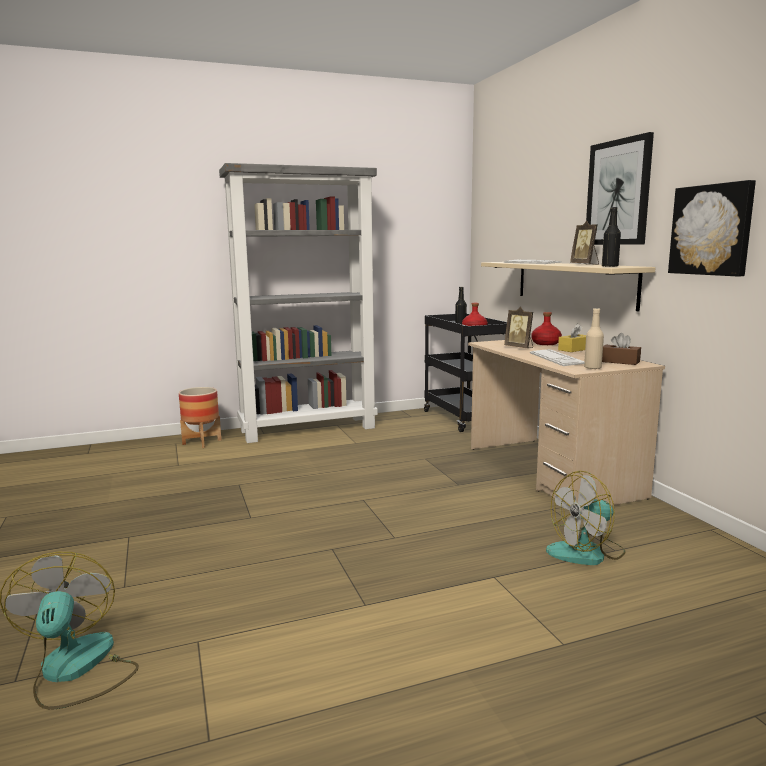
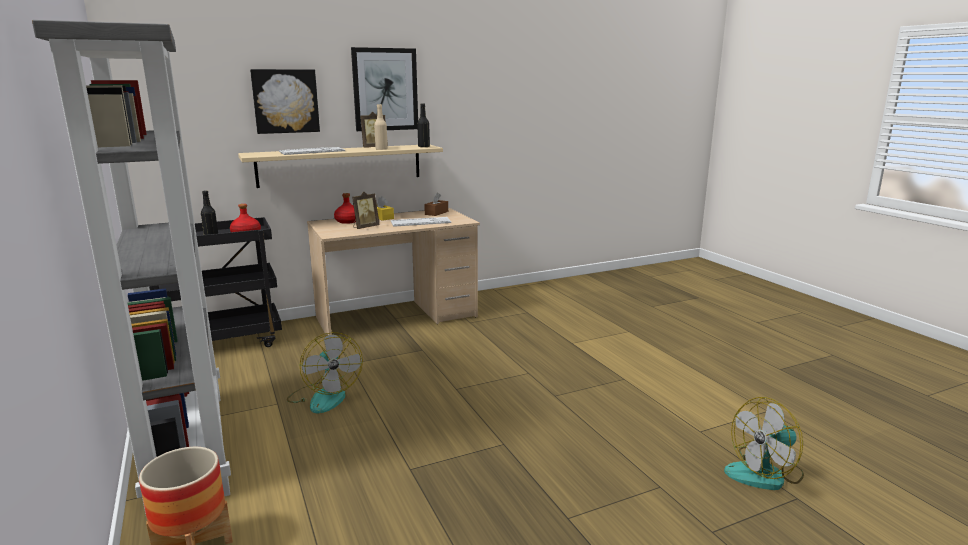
camera: 95 degrees left, 5 degrees up
fan [546,471,626,565] -> fan moved to [287,332,363,413]
beige bottle [584,308,604,369] -> beige bottle moved to [374,104,388,150]
picture [668,180,756,277] -> picture moved to [250,69,320,134]

